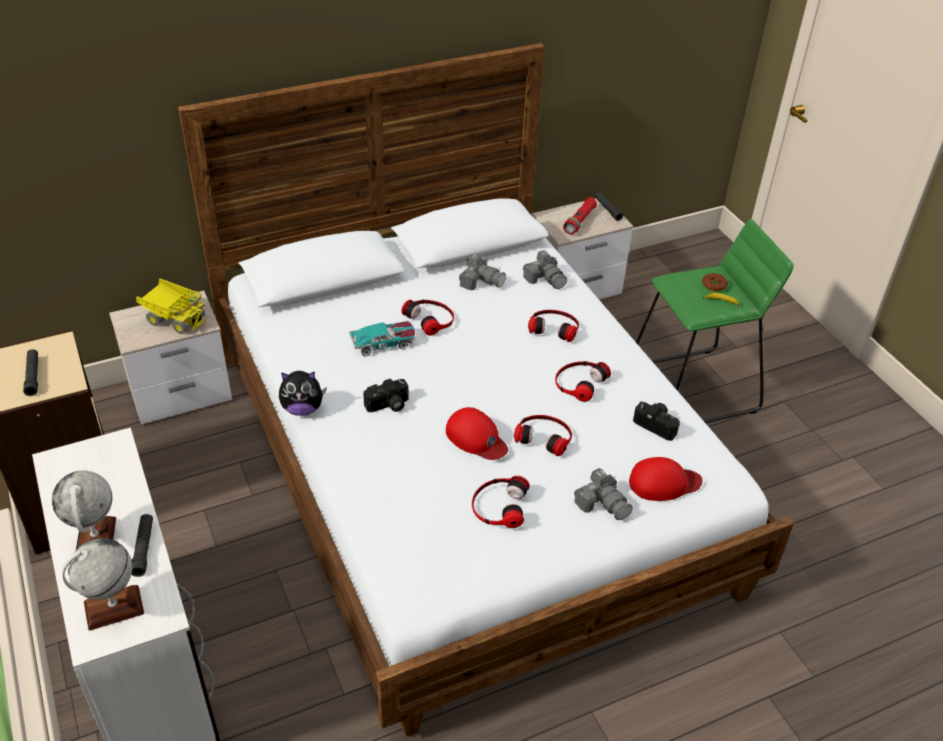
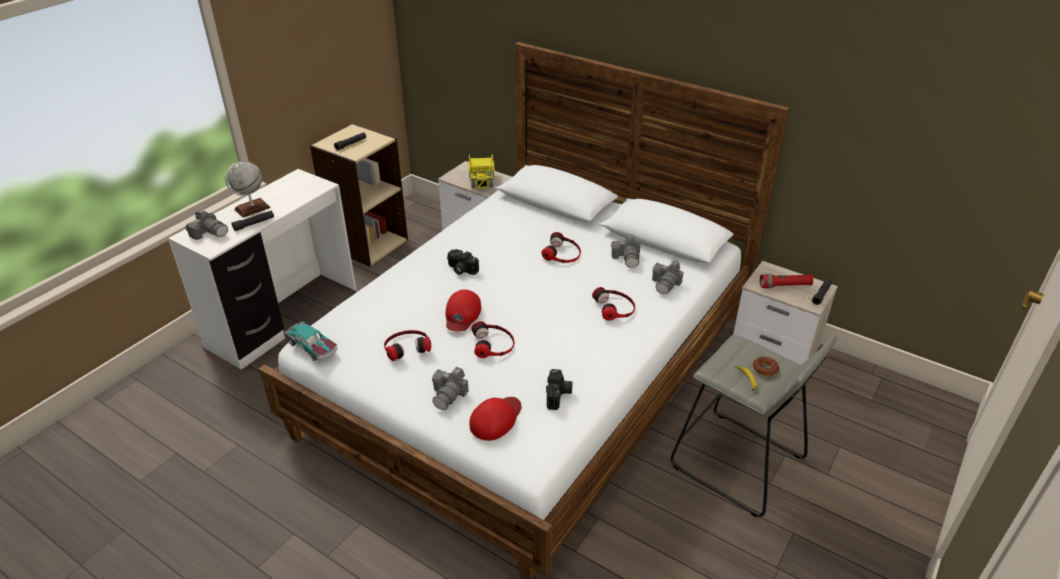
camera: 60 degrees right, 5 degrees down
globe [62,538,144,631] -> camera [185,209,228,240]
plush toy [279,371,327,416] -> none
toy car [349,321,416,356] -> toy car moved to [285,321,337,361]
headphones [555,361,611,402] -> none
red cap [629,457,702,501] -> red cap turned 105 degrees counterclockwise [470,397,521,441]
green stool [636,219,794,423] -> grey stool [671,335,837,517]

